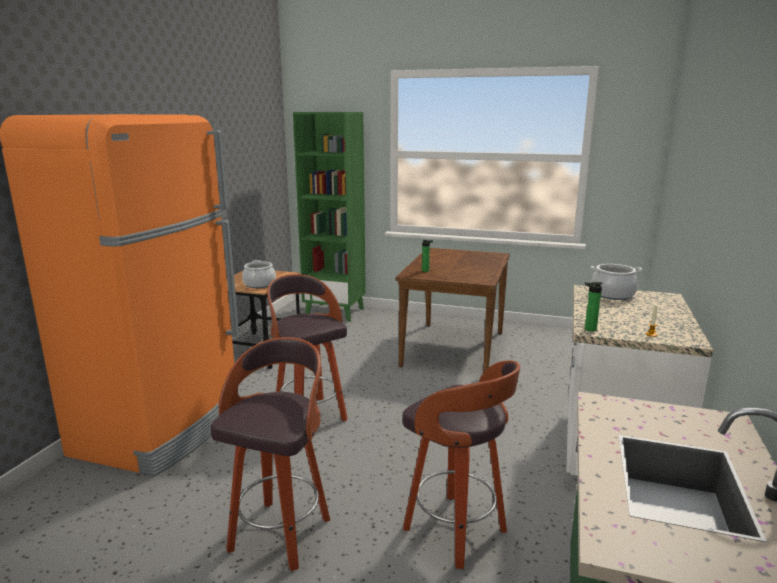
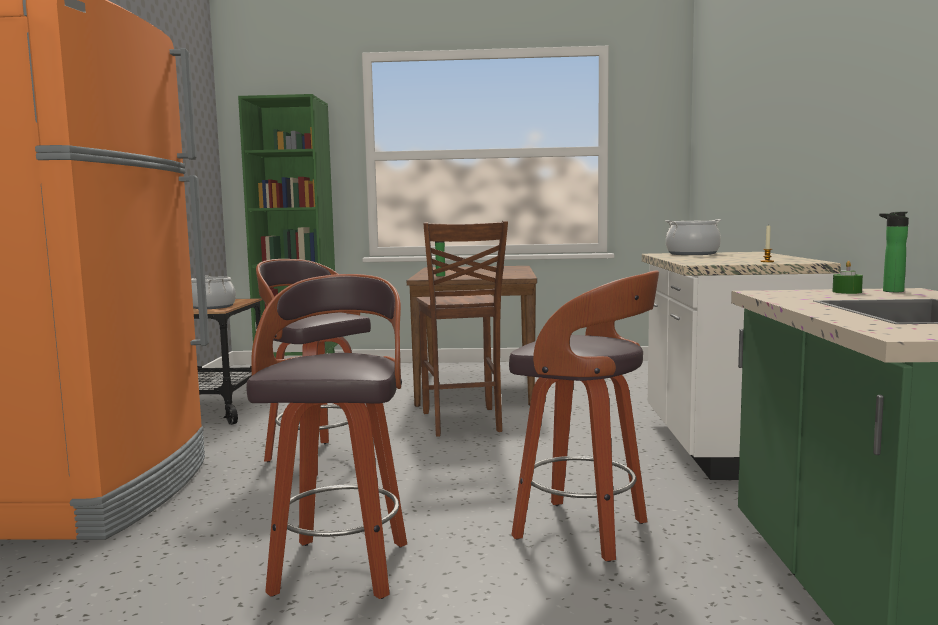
camera: 15 degrees left, 10 degrees down
bottle [585,282,603,332] -> bottle moved to [879,212,909,292]
none -> brown chair [417,221,508,436]
none -> green candle [832,261,863,294]

